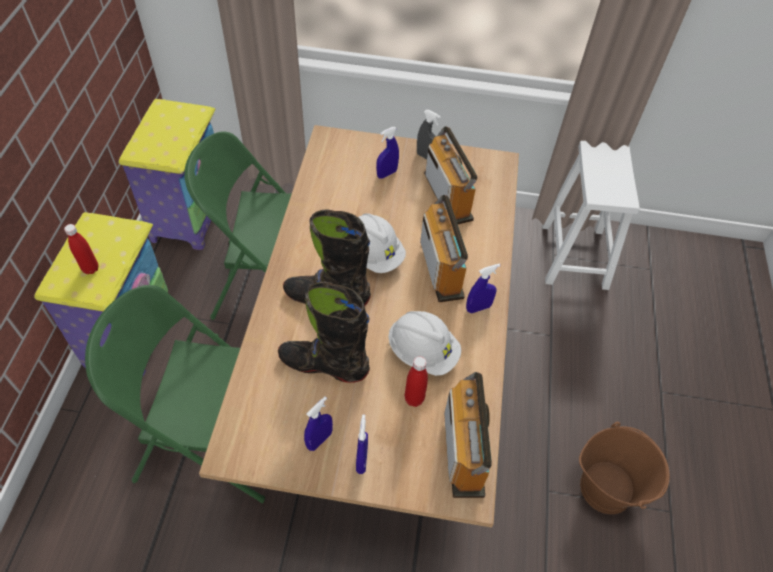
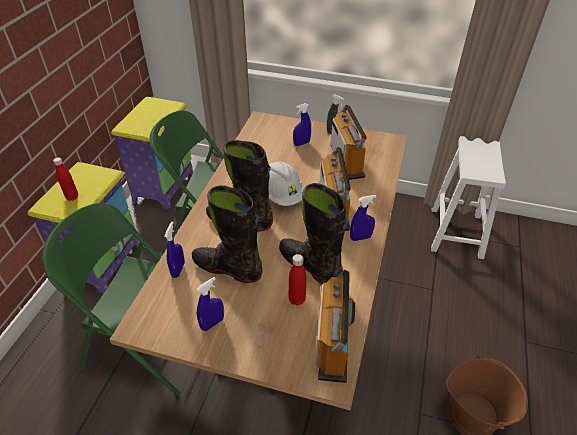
camera: 10 degrees right, 10 degrees down
blue spray bottle [356,415,368,474] -> blue spray bottle moved to [164,222,185,278]
white hard hat [388,311,461,376] -> black boot [279,183,348,284]

